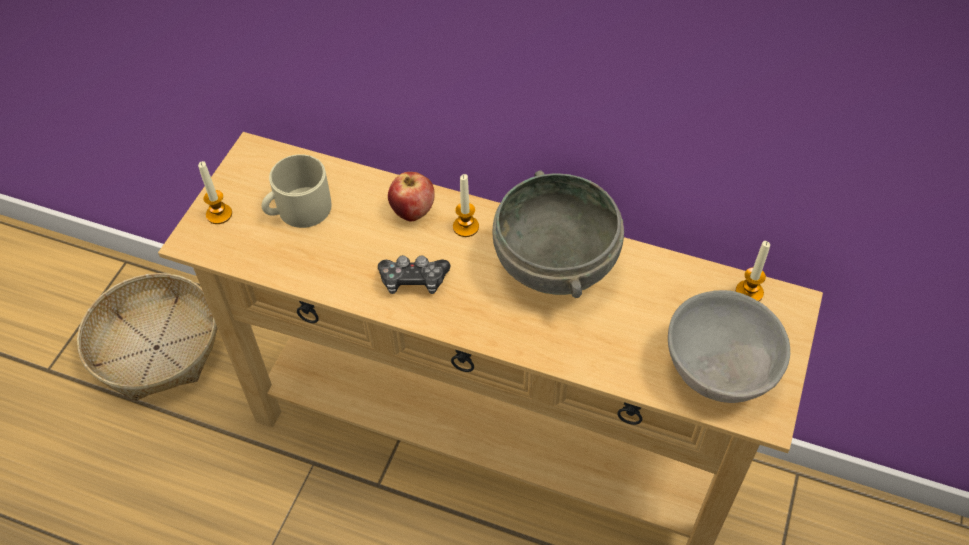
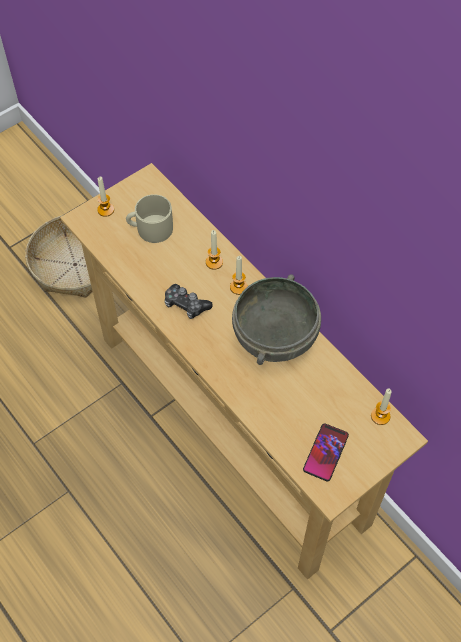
camera: 30 degrees right, 5 degrees up
apple [388,172,435,221] -> candle [206,230,223,270]
grey bowl [668,290,790,403] -> phone [303,423,349,481]

